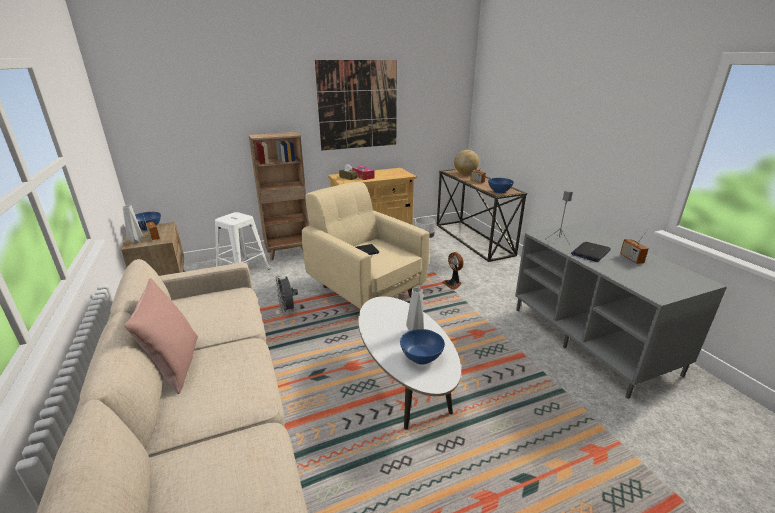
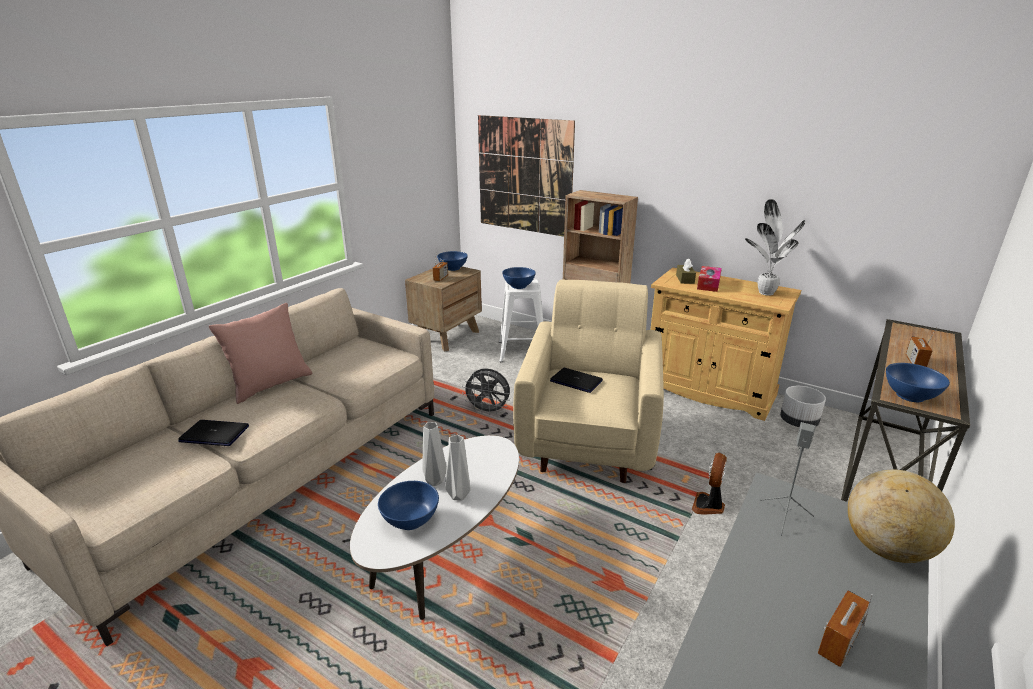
camera: 55 degrees right, 0 degrees up
grey vase [122,205,143,243] -> grey vase moved to [422,422,447,486]
grey fan [275,275,298,315] -> grey fan turned 105 degrees counterclockwise [462,369,510,415]
picture [315,60,397,151] -> picture moved to [478,115,575,237]
globe [454,150,479,175] -> globe moved to [848,470,955,563]
laptop [571,242,611,262] -> laptop moved to [178,420,249,446]
none -> blue bowl [502,267,536,289]
none -> potted plant [745,199,805,296]

